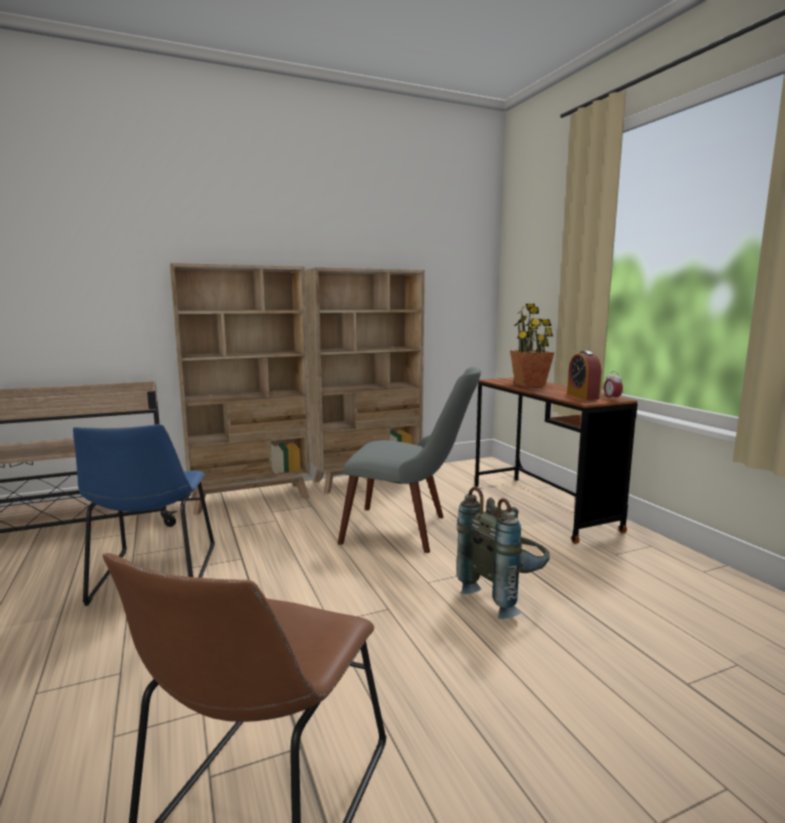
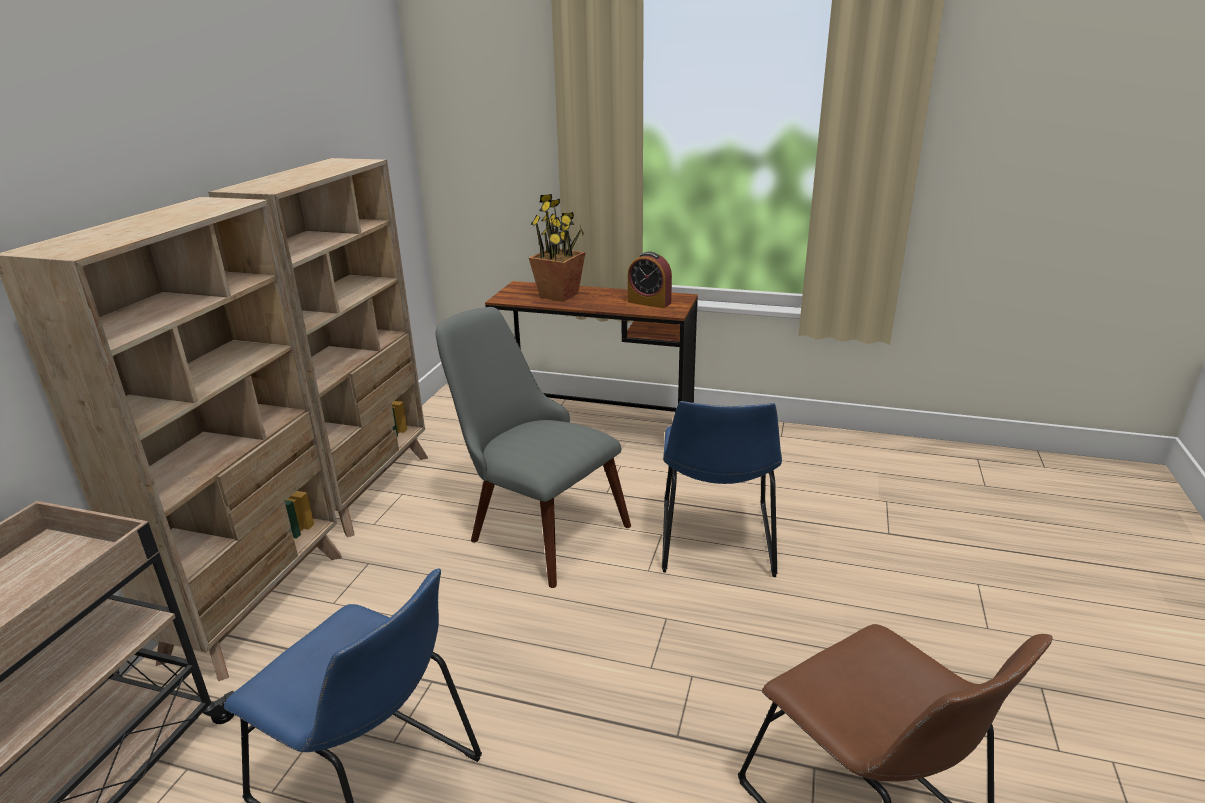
camera: 50 degrees left, 15 degrees up
grey chair [338,367,481,553] -> grey chair turned 105 degrees counterclockwise [436,307,631,588]
grey backpack [457,487,550,619] -> blue chair [662,401,782,577]
alarm clock [604,371,623,401] -> none

